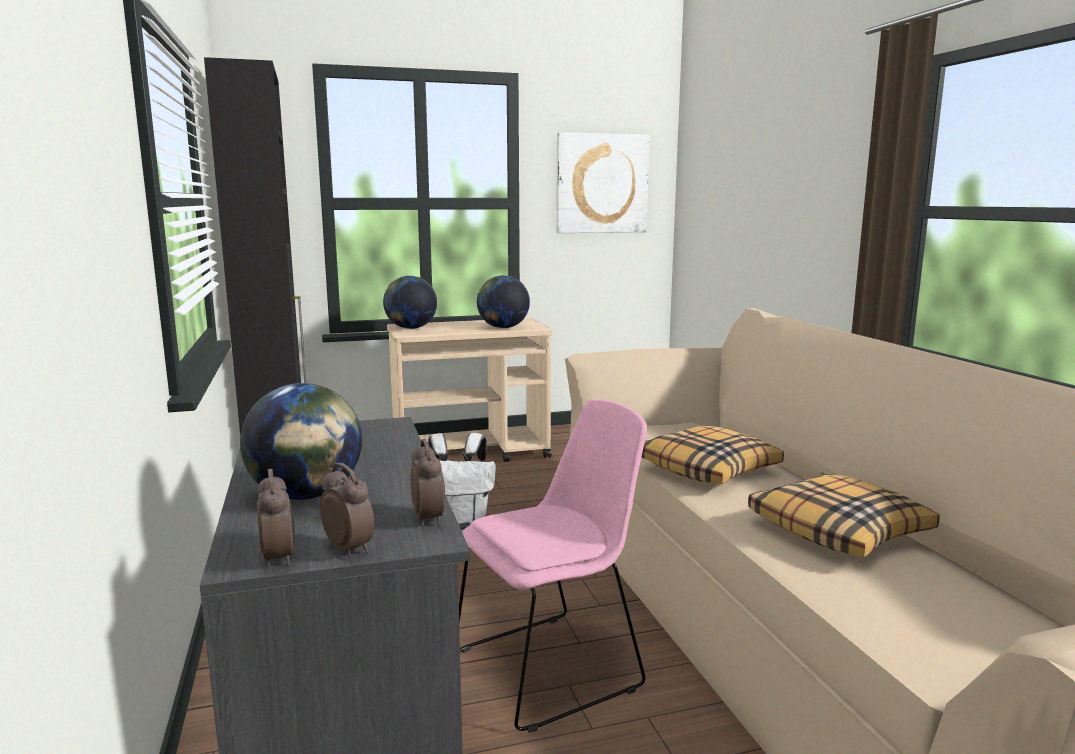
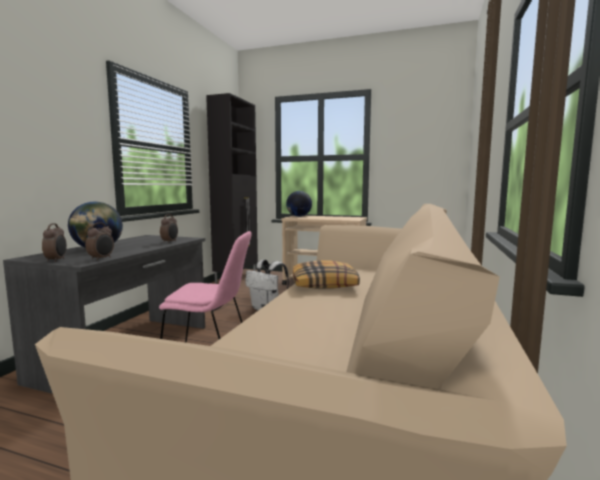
camera: 35 degrees right, 5 degrees down
alarm clock [257,469,295,567] -> alarm clock moved to [160,214,178,243]
globe [477,275,530,328] -> none
picture [556,132,650,233] -> none
pillow [748,473,940,557] -> none

